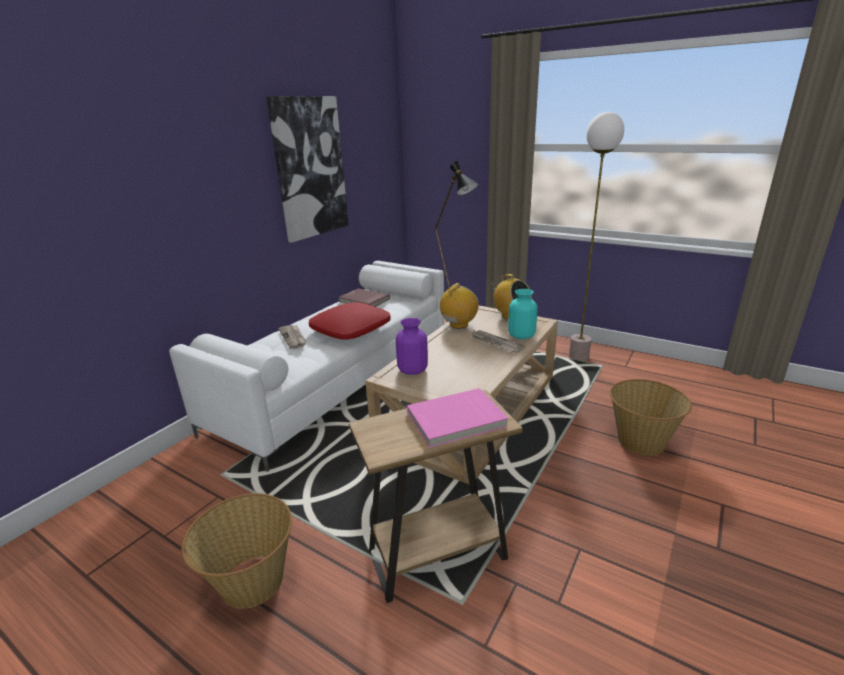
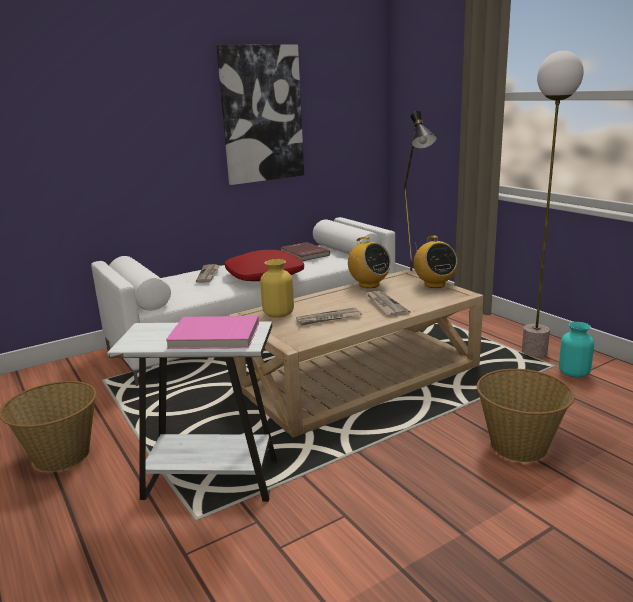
camera: 25 degrees right, 5 degrees down
brown side table [349,390,523,603] -> white side table [107,322,277,502]
purple vase [396,318,428,375] -> yellow vase [260,259,294,318]
radio [440,283,478,328] -> radio turned 75 degrees clockwise [345,237,391,288]
turquoise vase [508,289,538,339] -> turquoise vase moved to [559,322,594,378]
none -> newspaper [296,307,362,325]

